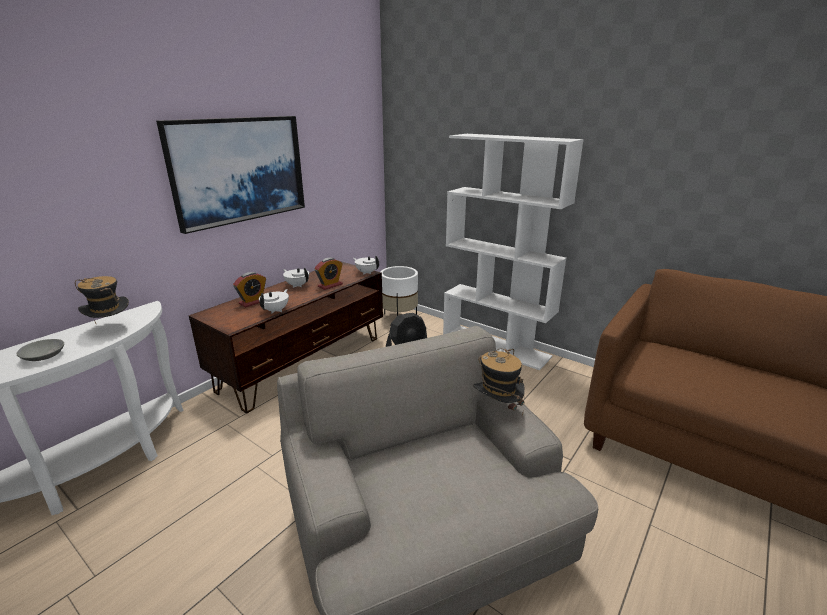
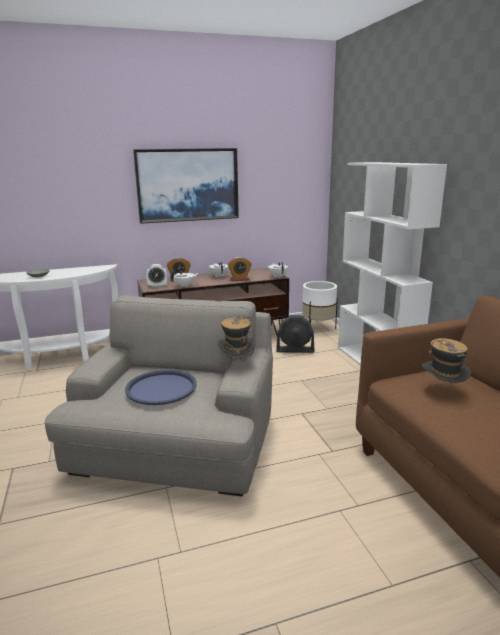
camera: 35 degrees right, 5 degrees down
hat [75,276,129,323] -> hat moved to [422,338,471,383]
none -> blue tray [125,370,197,405]
none -> alarm clock [146,264,167,287]

